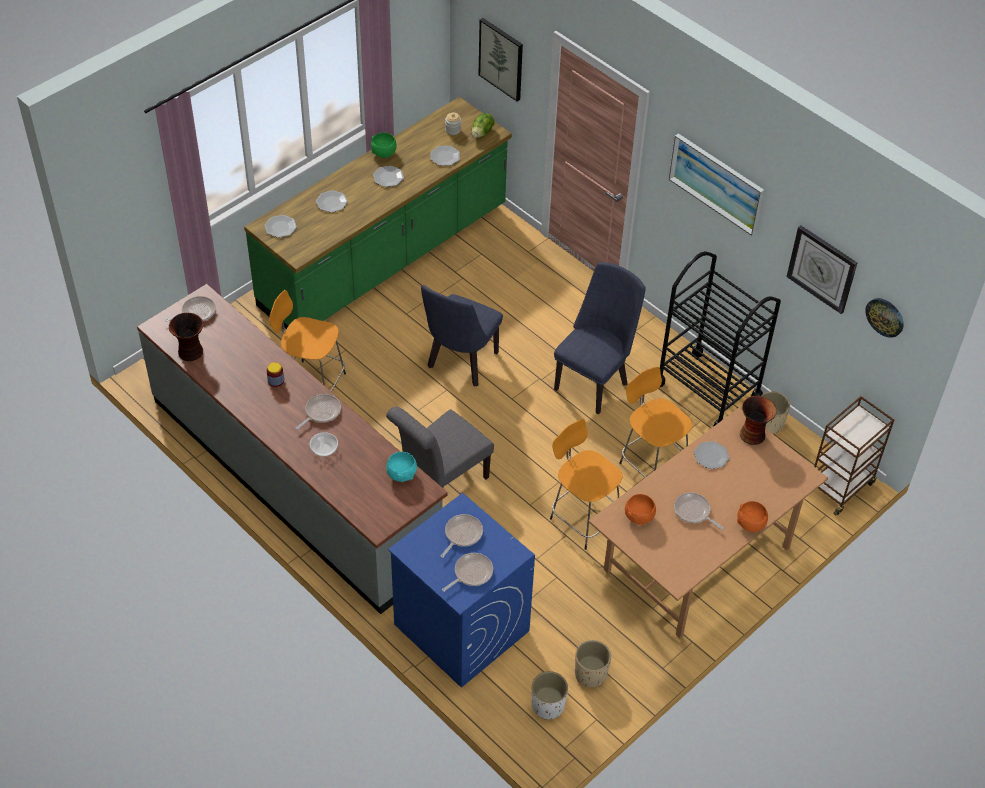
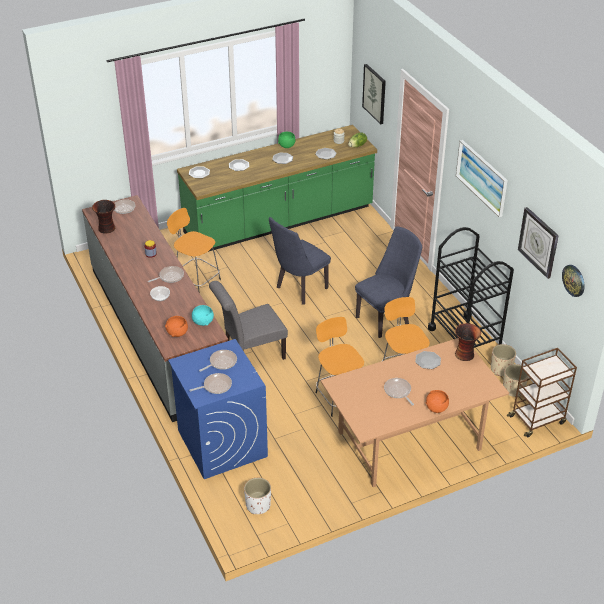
camera: 20 degrees right, 10 degrees down
beige planter [575,640,611,687] -> beige planter moved to [503,364,528,397]
orange bowl [625,494,656,526] -> orange bowl moved to [165,316,188,337]

